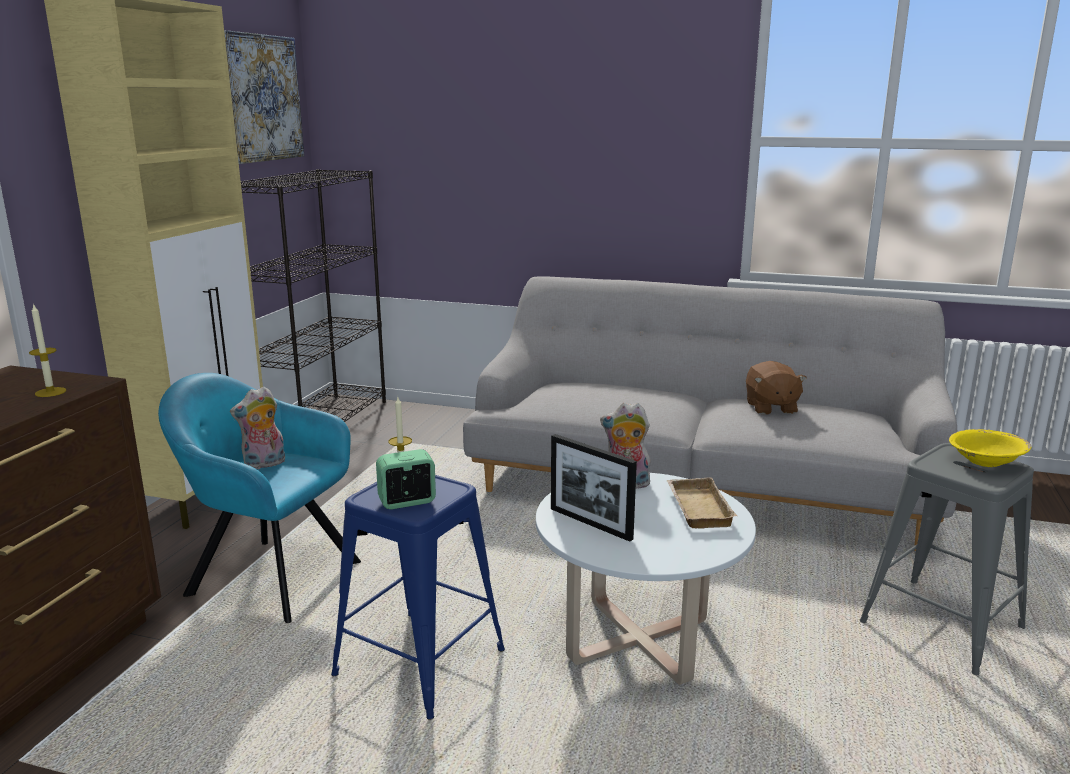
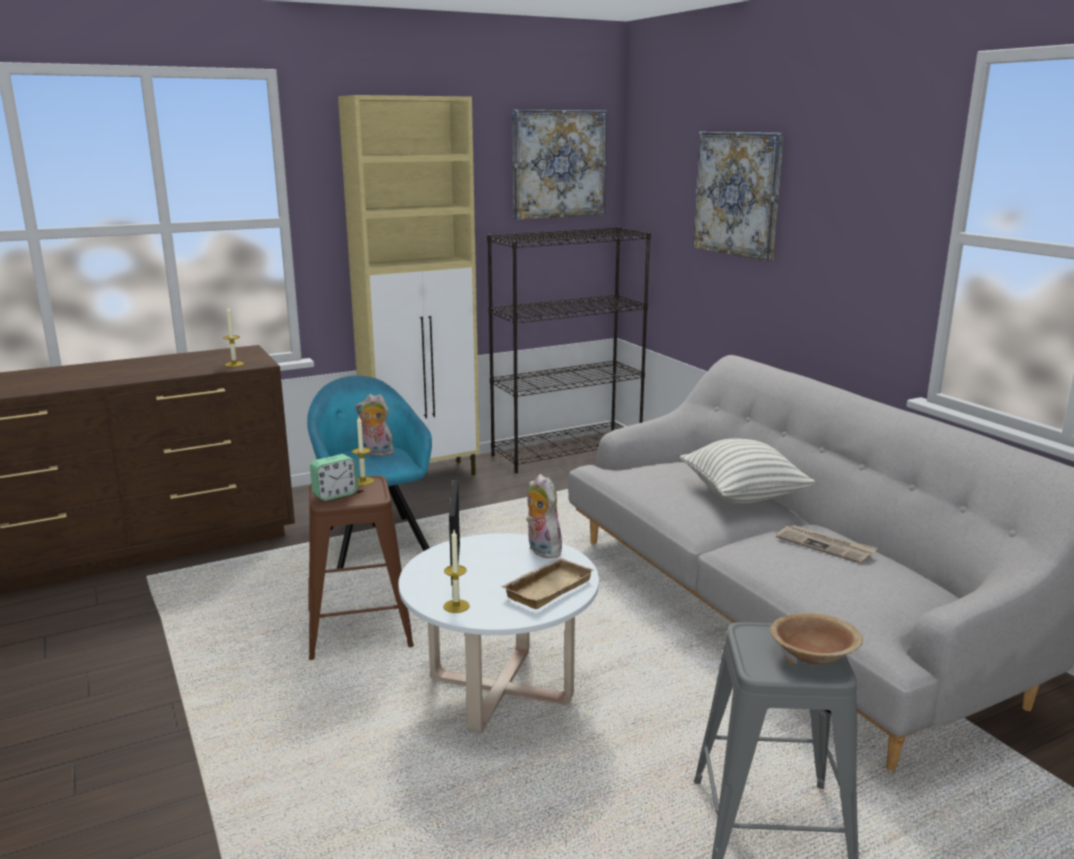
camera: 45 degrees right, 0 degrees up
blue stool [331,475,505,719] -> brown stool [308,475,414,660]
alarm clock [376,449,436,509] -> alarm clock turned 120 degrees clockwise [310,454,358,501]
brown plush toy [746,361,807,415] -> newspaper [776,525,878,564]
yellow bowl [949,429,1031,467] -> brown bowl [770,613,863,665]
none -> candle [444,530,469,613]
none -> pillow [680,438,816,504]
none -> picture [693,132,784,262]

